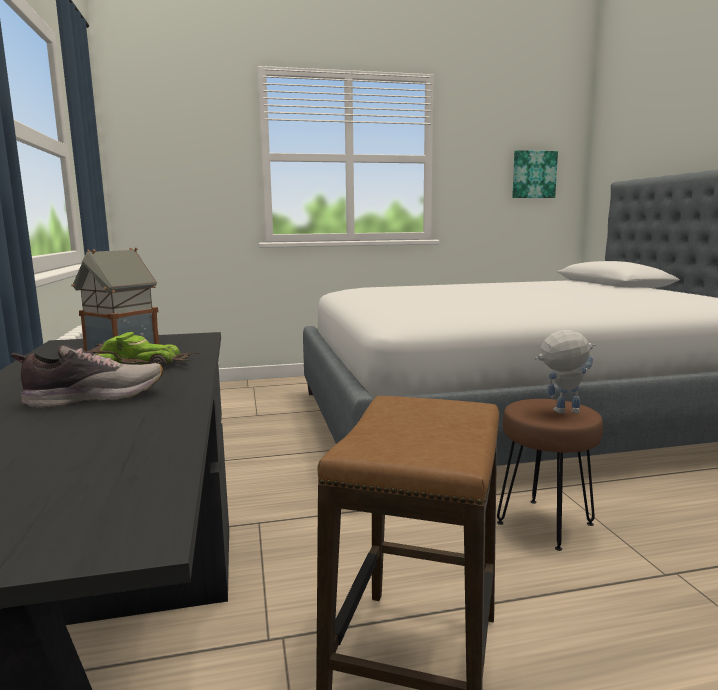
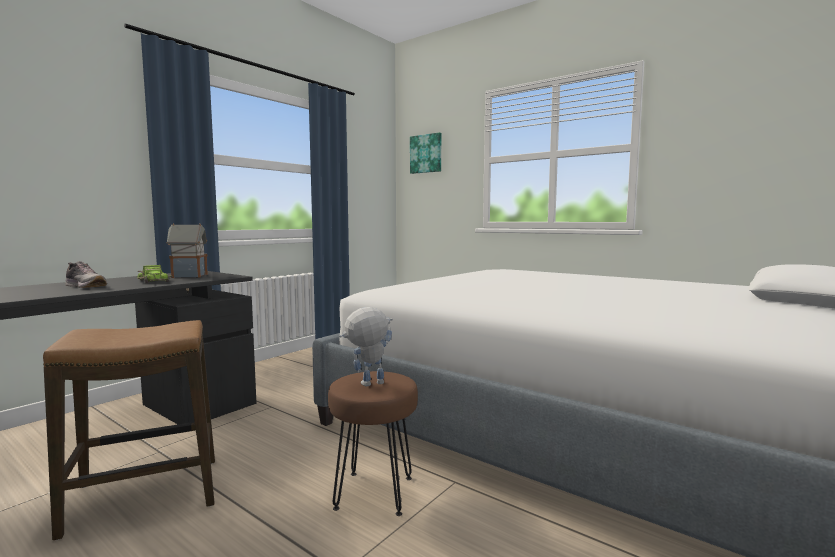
camera: 50 degrees right, 5 degrees down
picture [512,150,558,198] -> picture moved to [410,132,441,174]
toy robot [535,330,596,414] -> toy robot turned 75 degrees counterclockwise [339,307,393,387]

